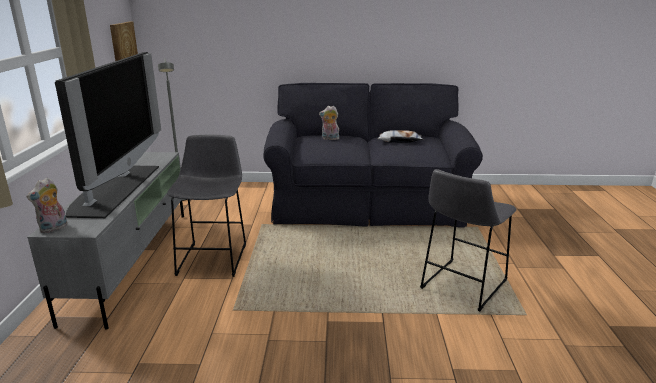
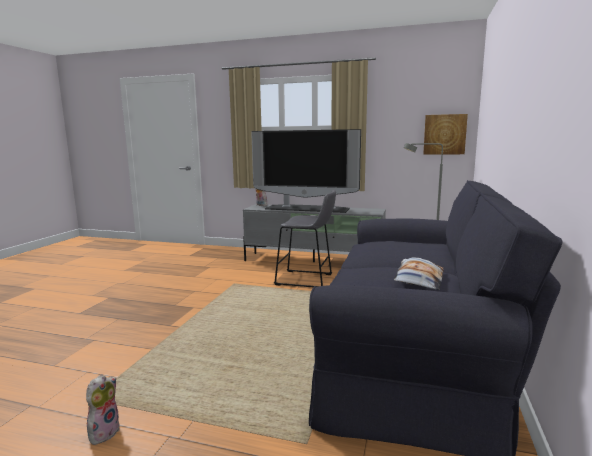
camera: 105 degrees right, 10 degrees down
plush toy [319,106,339,140] -> plush toy moved to [86,374,120,445]
grey stool [420,169,516,312] -> none

